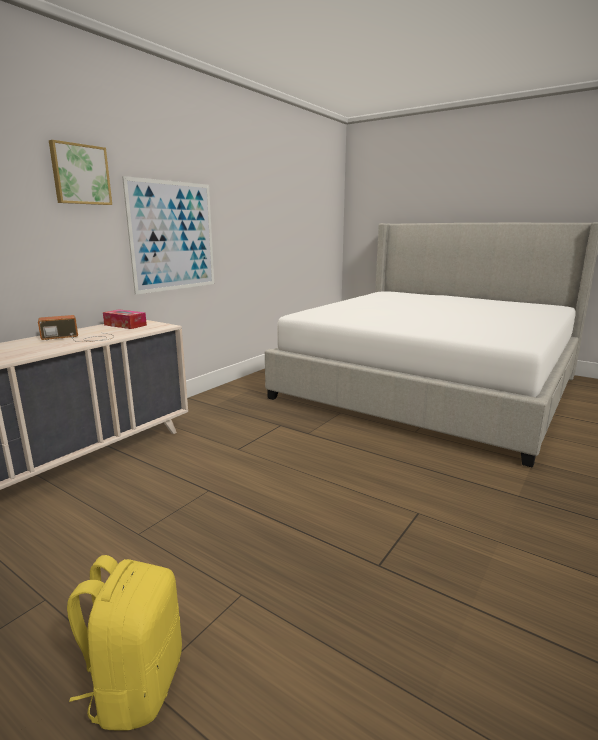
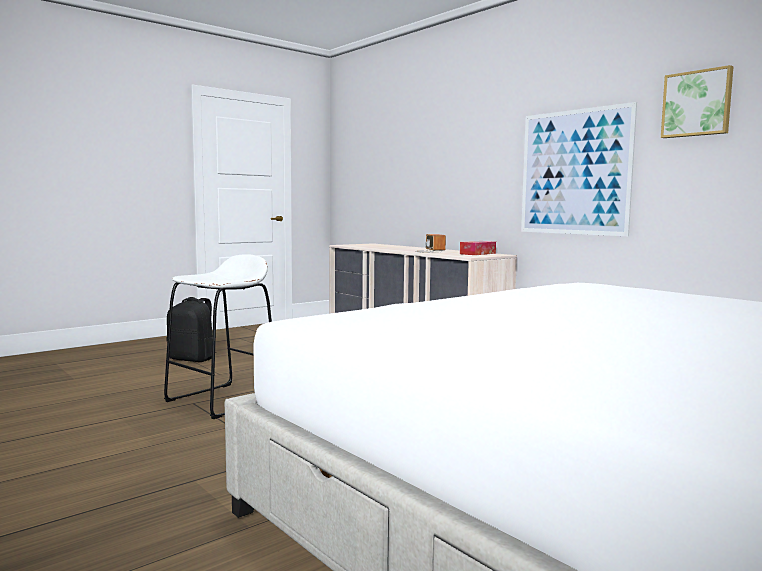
camera: 105 degrees right, 10 degrees down
picture [49,140,112,205] -> picture moved to [661,65,734,138]
yellow backpack [67,555,182,731] -> black backpack [166,297,216,362]
none -> white stool [164,254,272,419]

